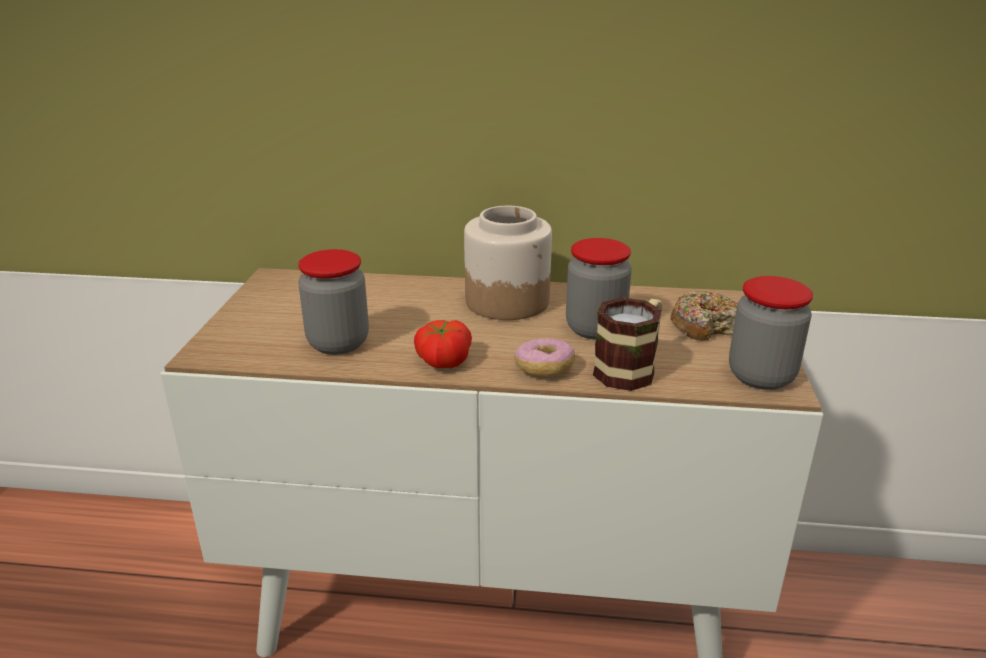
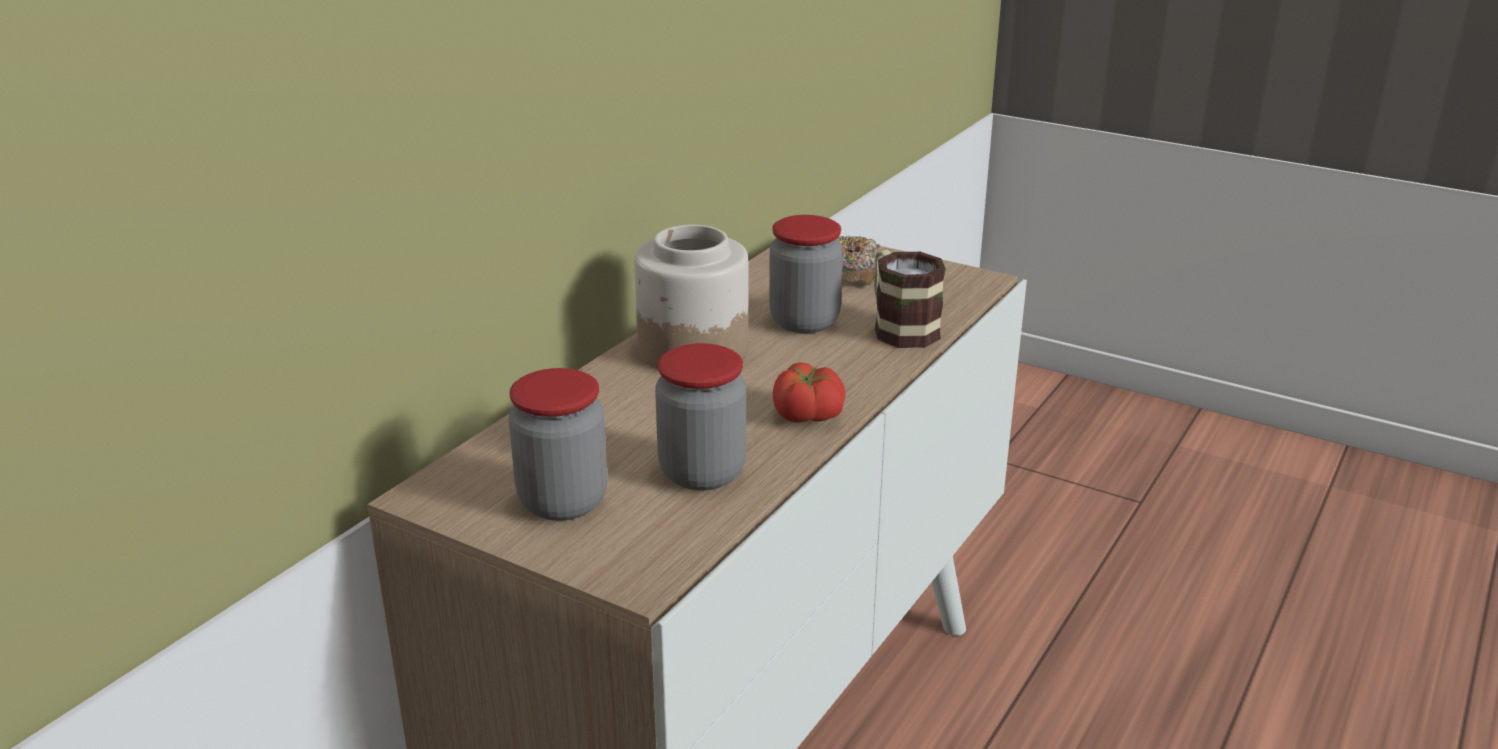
camera: 65 degrees left, 0 degrees up
donut [514,338,575,376] -> none
jar [729,276,813,390] -> jar moved to [509,368,608,521]

